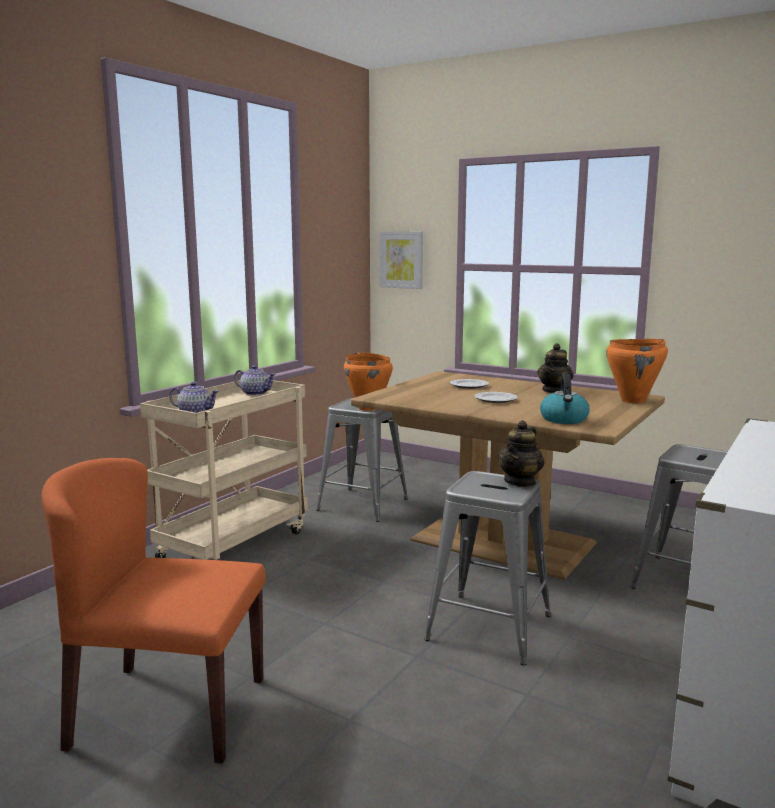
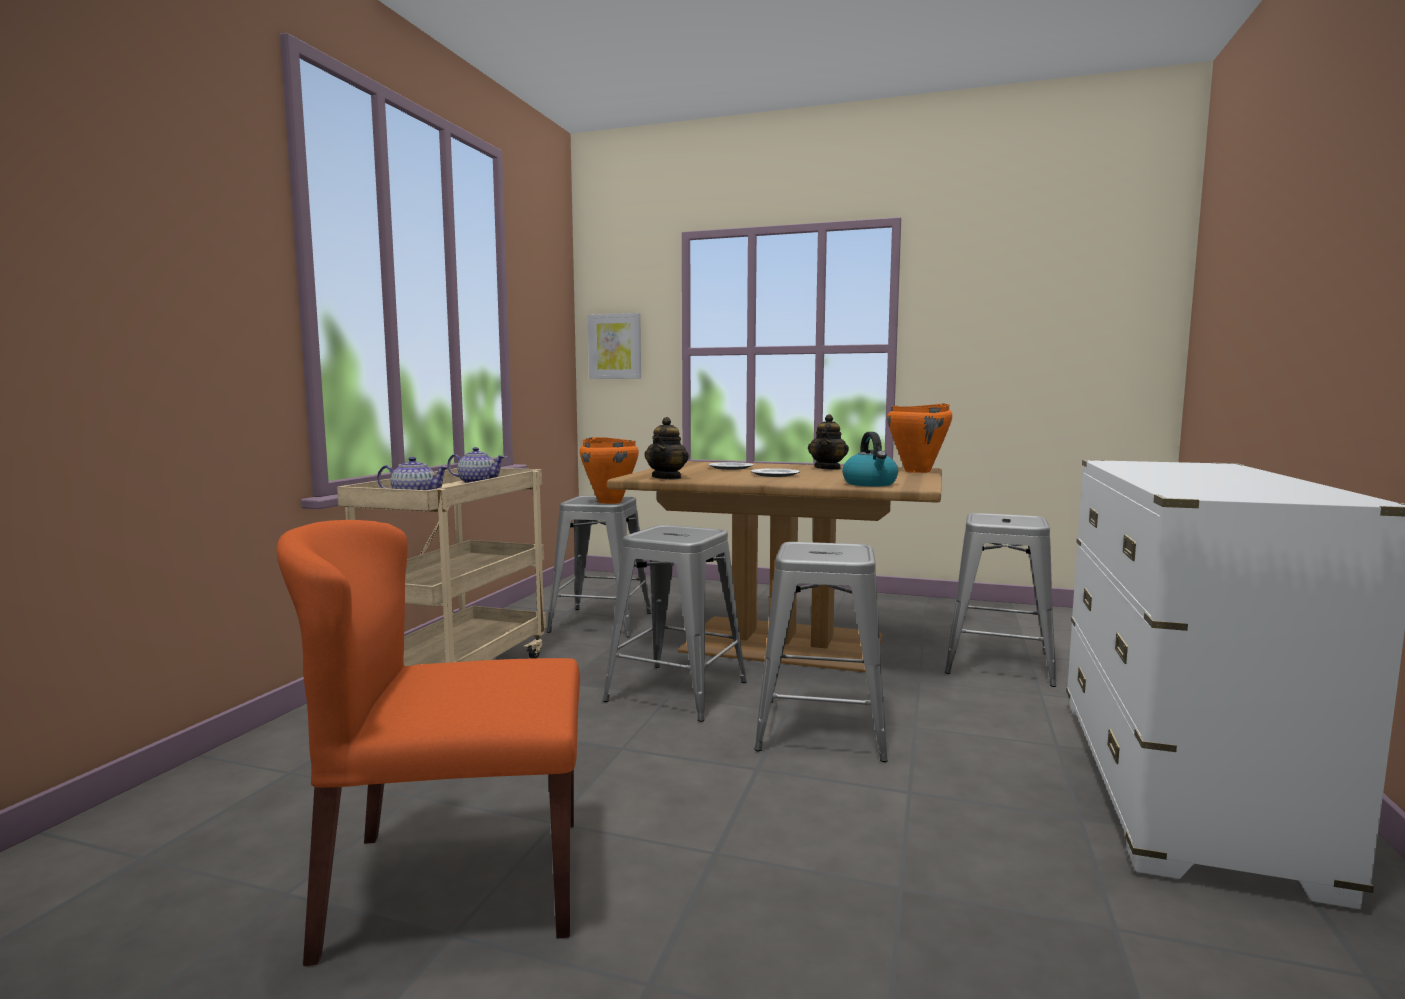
camera: 15 degrees left, 5 degrees down
teapot [498,420,544,487] -> teapot moved to [645,417,689,480]
none -> grey stool [603,525,747,722]

